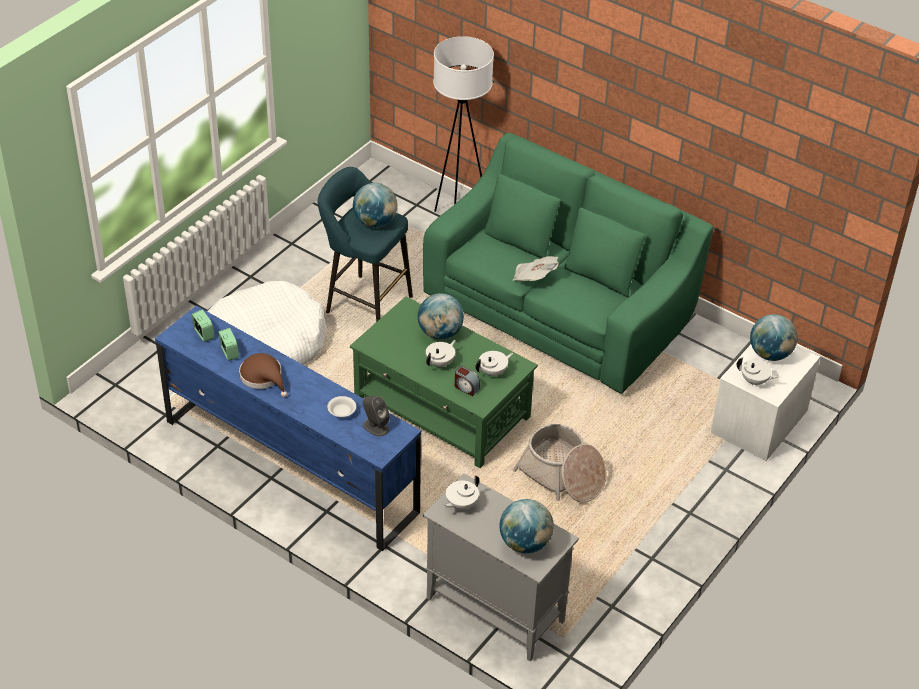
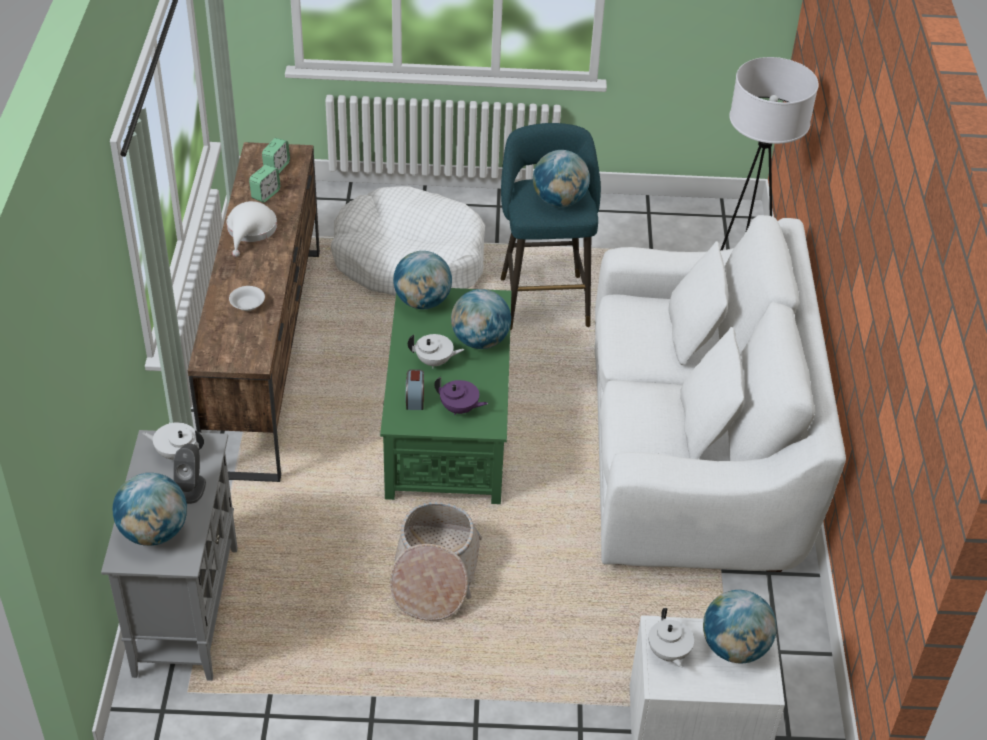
camera: 55 degrees right, 0 degrees up
blue tv stand [155,305,421,551] -> brown tv stand [188,142,320,482]
brown hat [239,353,287,397] -> white hat [226,201,277,257]
grey speaker [363,396,390,437] -> grey speaker moved to [173,444,206,504]
green sofa [423,133,713,394] -> white sofa [595,215,846,572]
white teapot [475,351,513,377] -> purple teapot [434,377,488,415]
newspaper [512,256,559,281] -> none
none -> globe [393,251,452,309]

